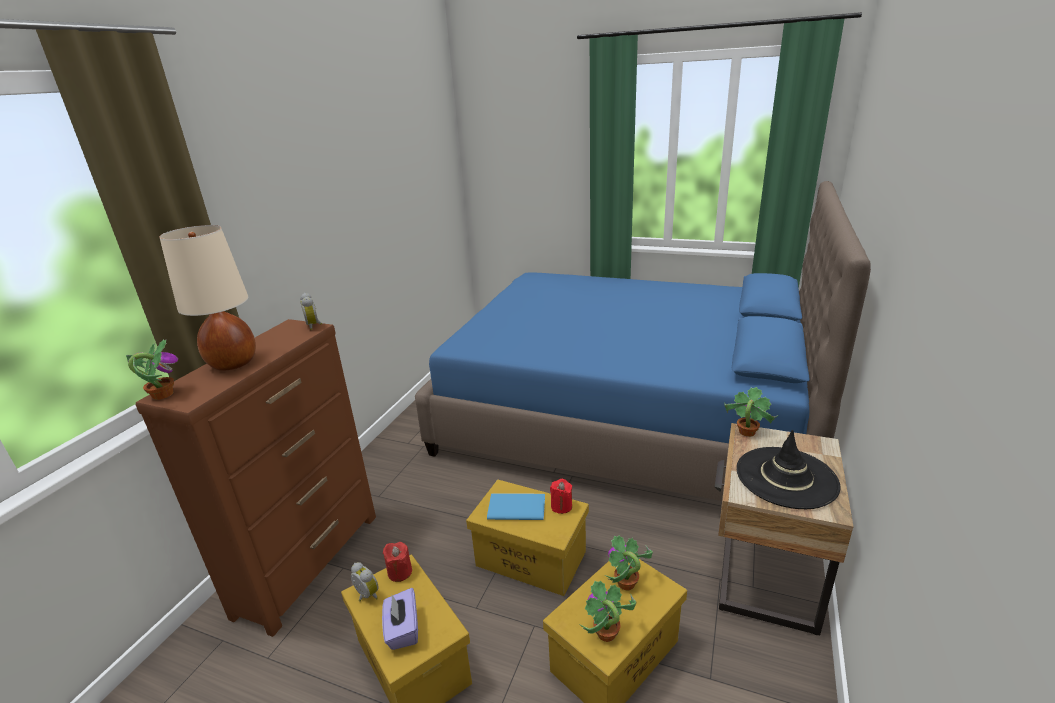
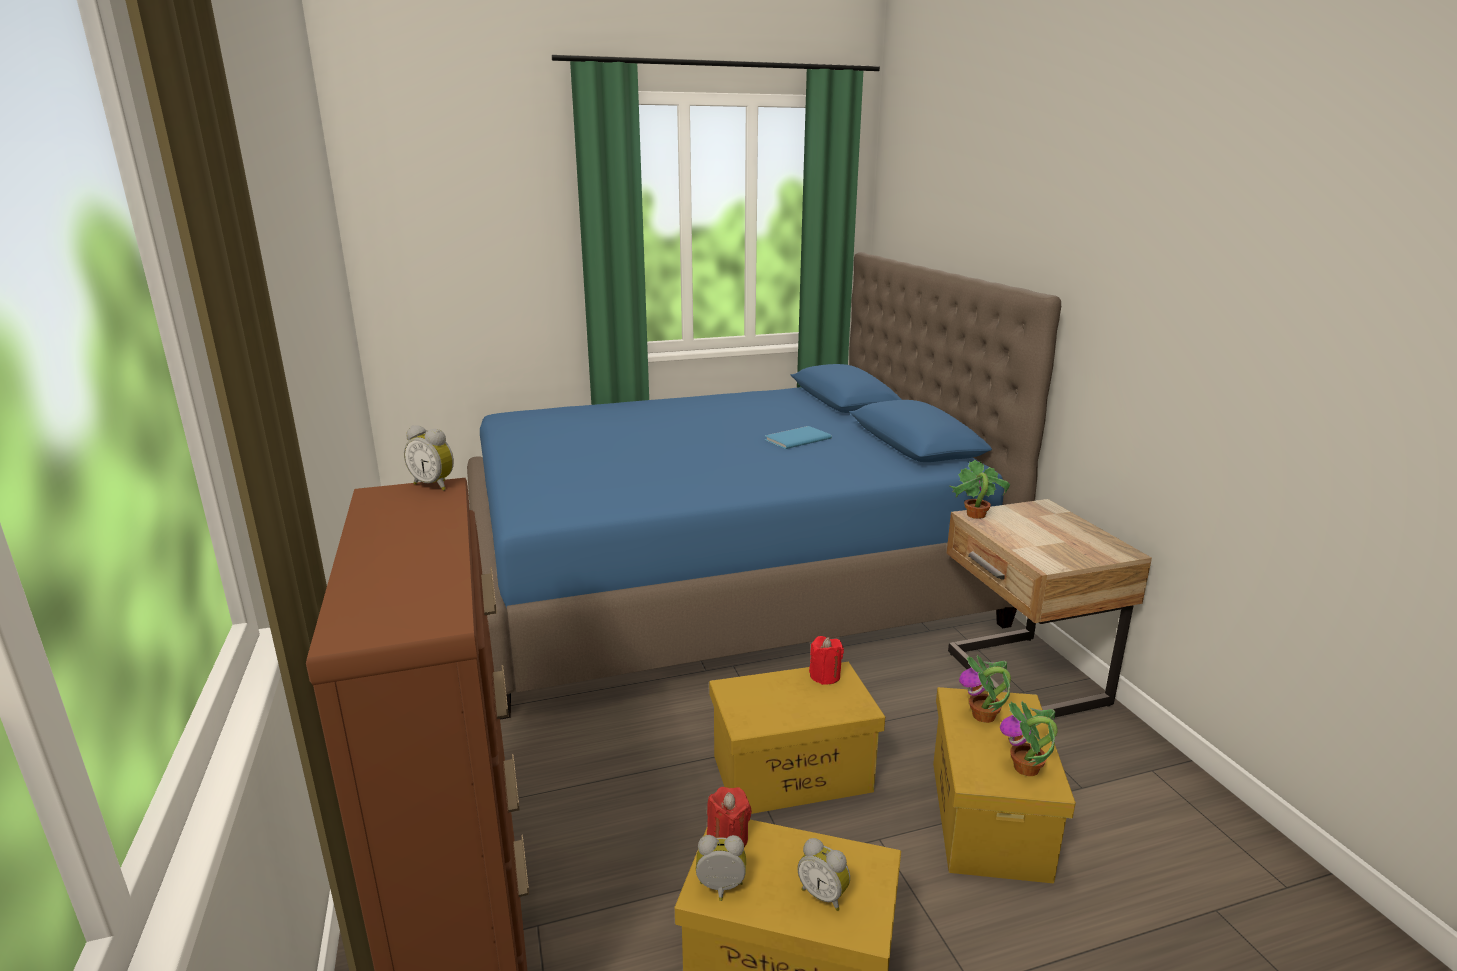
camera: 40 degrees left, 5 degrees down
potted plant [126,339,178,400] -> none
beige table lamp [159,225,256,371] -> none
purple tissue box [382,588,418,650] -> alarm clock [797,838,850,911]
blue book [487,493,545,520] -> blue book moved to [765,426,832,449]
black hat [736,430,841,509] -> none

